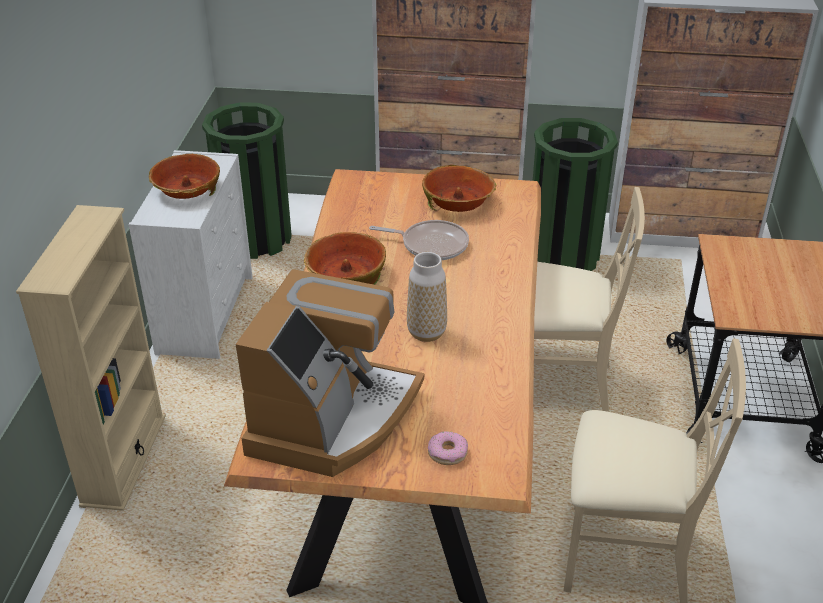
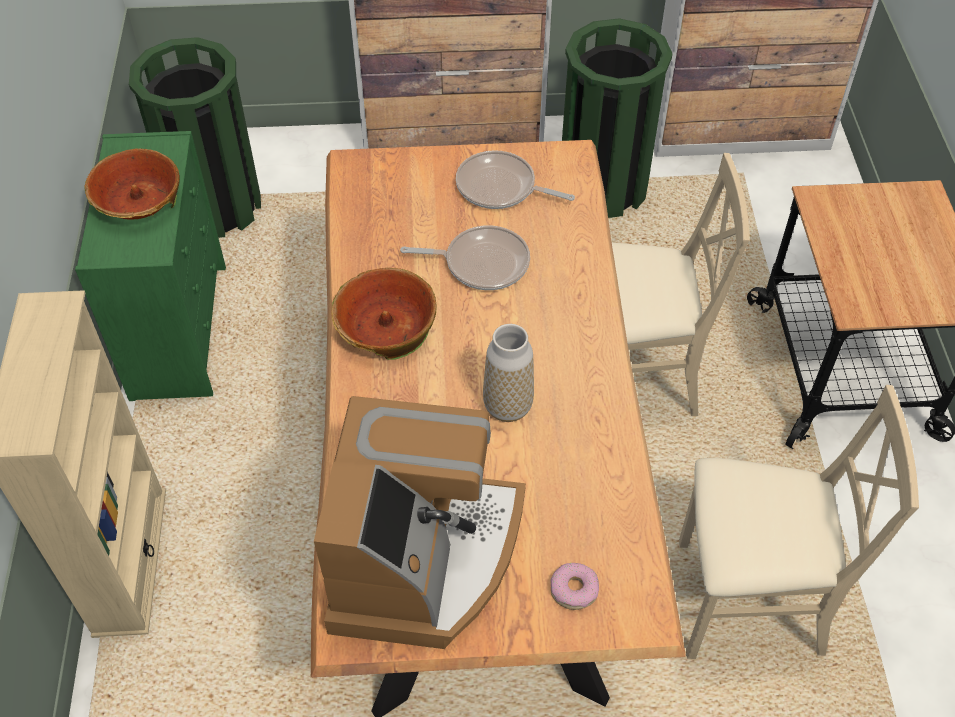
camera: 10 degrees left, 15 degrees up
white dresser [129,150,253,359] -> green dresser [75,131,226,401]
bowl [422,165,496,212] -> frying pan [456,150,575,209]

